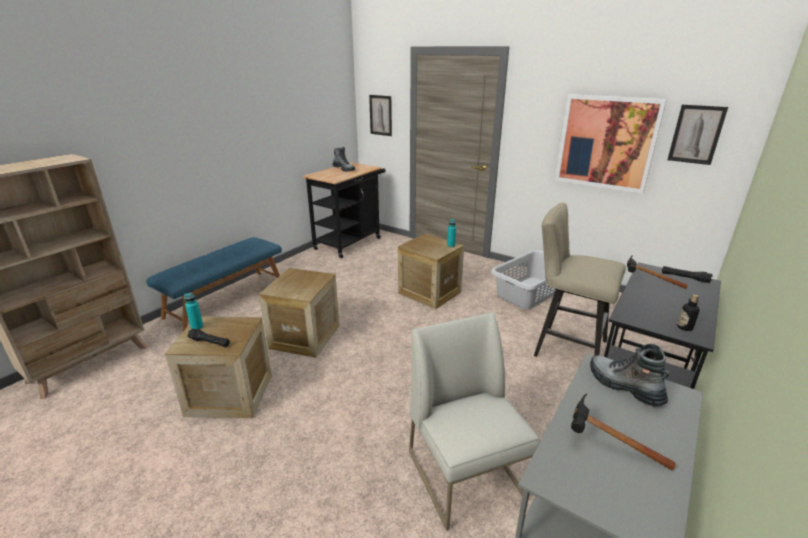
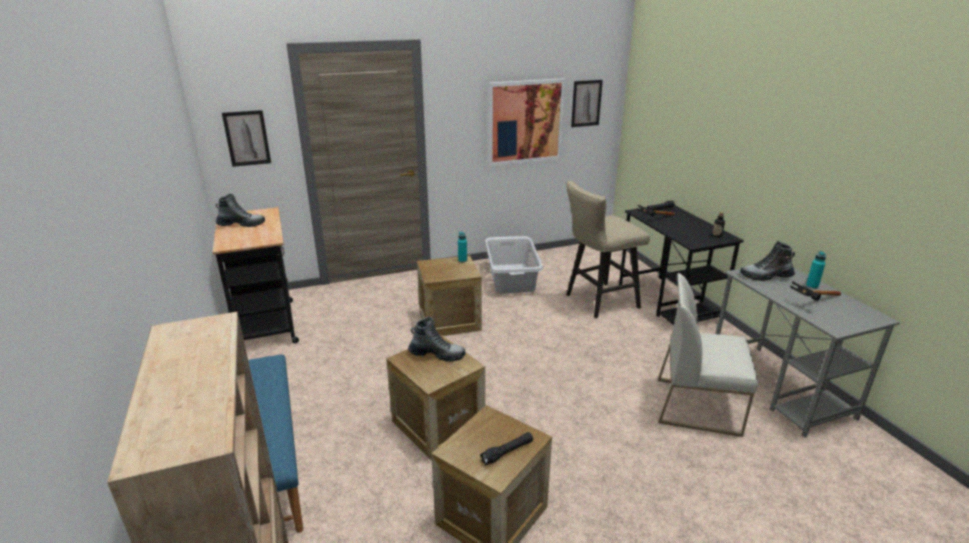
camera: 55 degrees left, 0 degrees up
turquoise bottle [184,293,203,330] -> turquoise bottle moved to [806,251,826,289]
none -> boot [408,316,466,362]

